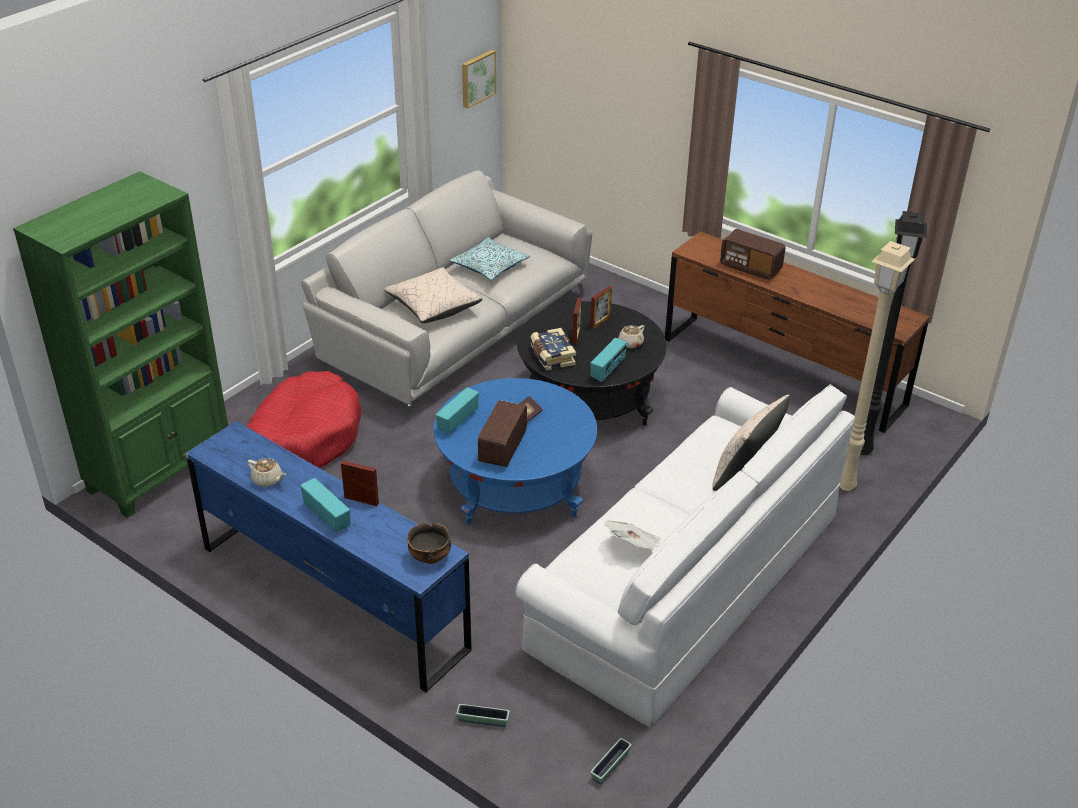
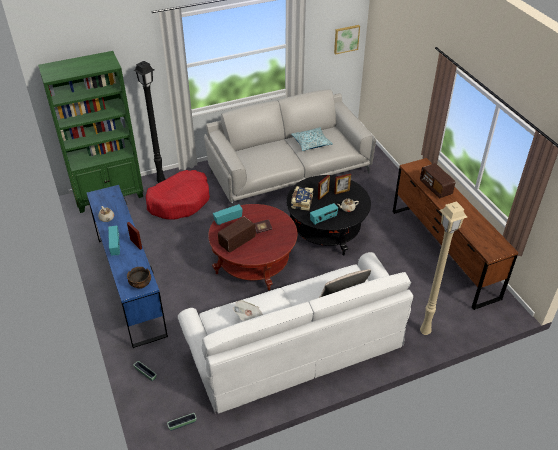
camera: 30 degrees right, 5 degrees up
beige pillow [384,267,482,323] -> none
blue coffee table [433,378,597,525] -> red coffee table [208,204,297,290]
black floor lamp [861,211,927,455] -> black floor lamp moved to [134,61,166,183]

